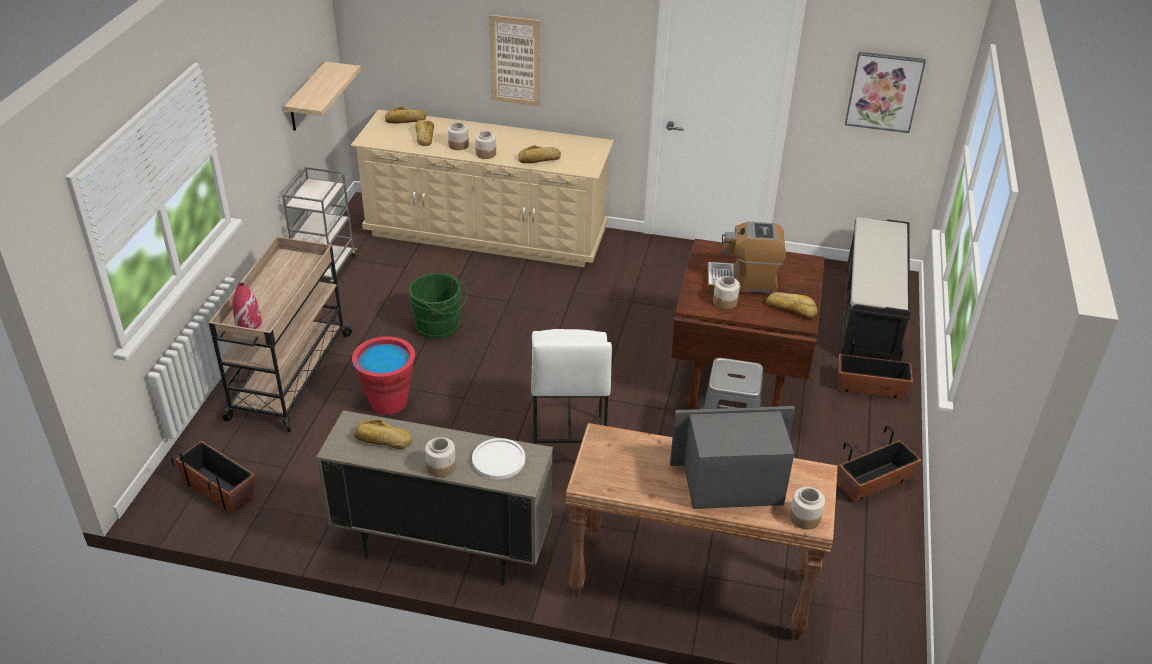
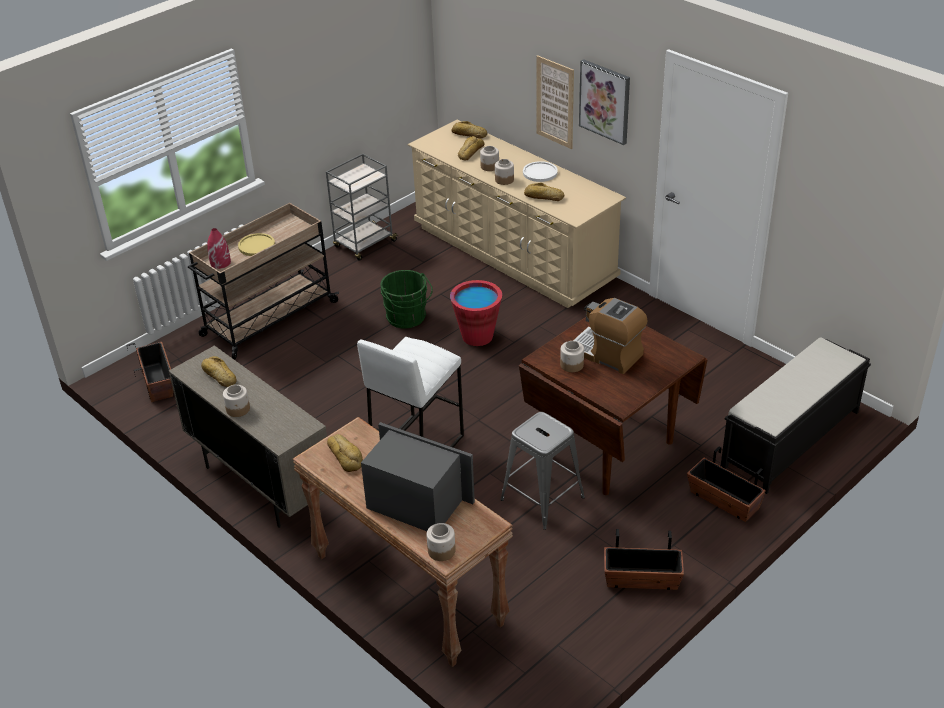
camera: 35 degrees right, 0 degrees up
shelf [284,62,361,131] -> none
red bucket [352,336,415,415] -> red bucket moved to [450,280,502,346]
white plate [472,438,525,479] -> white plate moved to [523,161,558,182]
bread [766,292,817,319] -> bread moved to [327,434,363,472]
picture [845,52,926,133] -> picture moved to [579,59,630,145]
none -> yellow plate [238,233,275,256]

